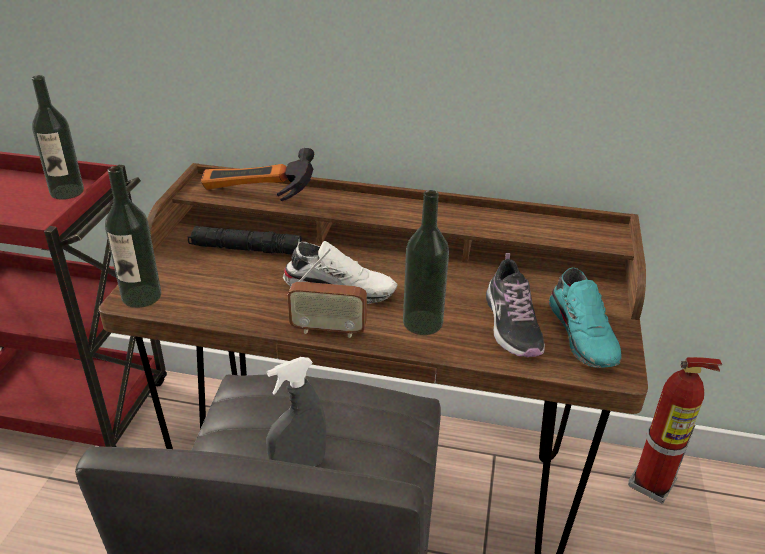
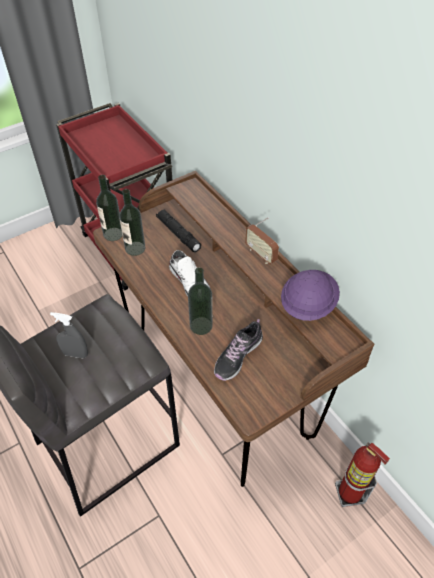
camera: 45 degrees right, 15 degrees up
bottle [32,75,84,200] -> bottle moved to [119,189,145,256]
hammer [201,148,314,201] -> none
radio [288,249,367,338] -> radio moved to [245,217,279,264]
turquoise shoe [549,268,622,368] -> none
none -> purple hard hat [281,270,340,321]

